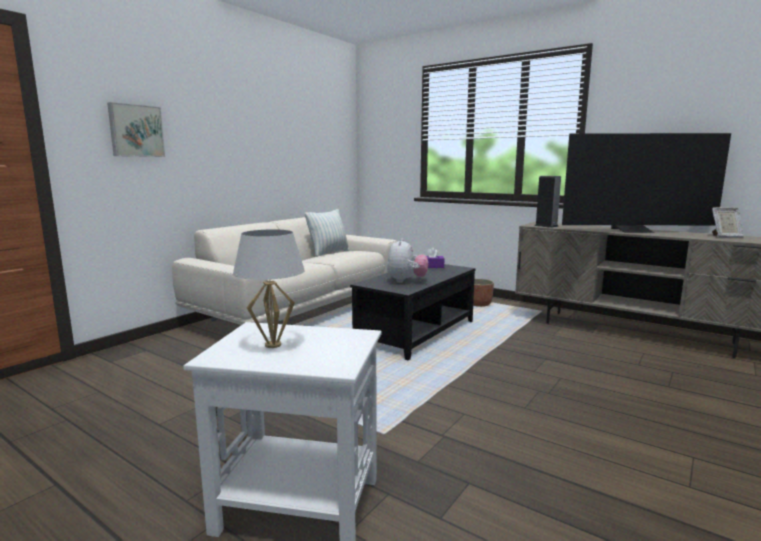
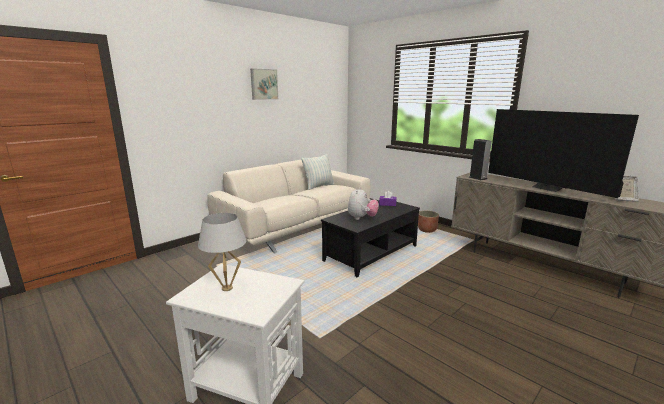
camera: 10 degrees right, 5 degrees up
picture [107,102,165,157] -> picture moved to [250,68,278,100]
television [562,133,731,233] -> television turned 45 degrees clockwise [488,109,639,198]

